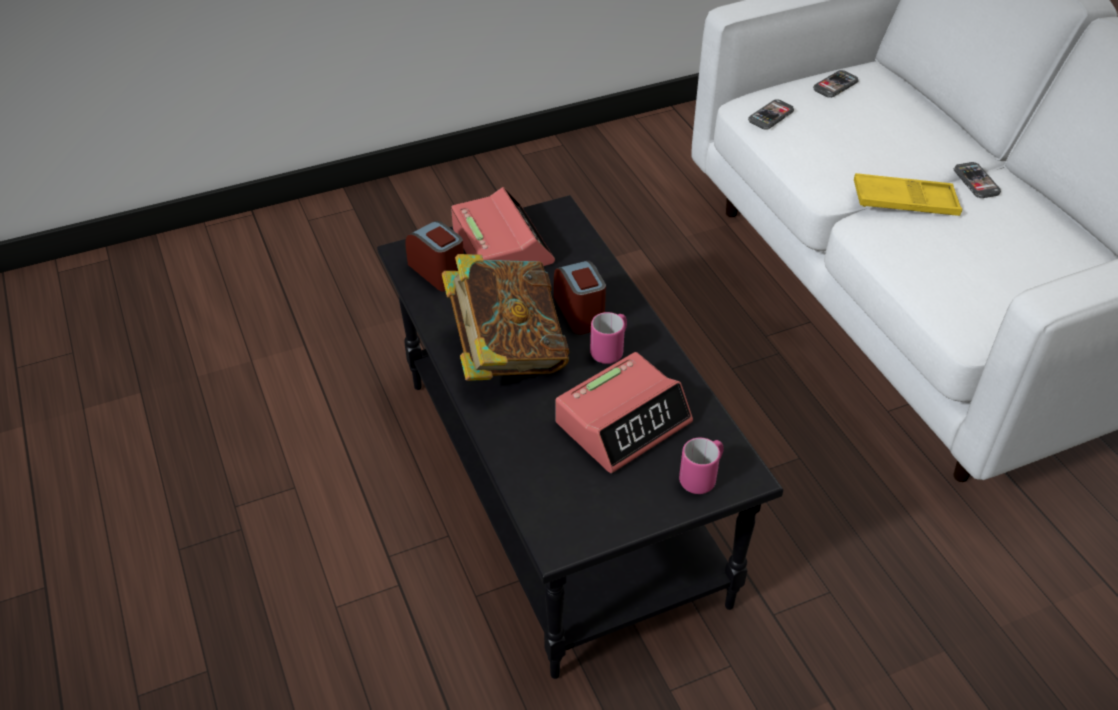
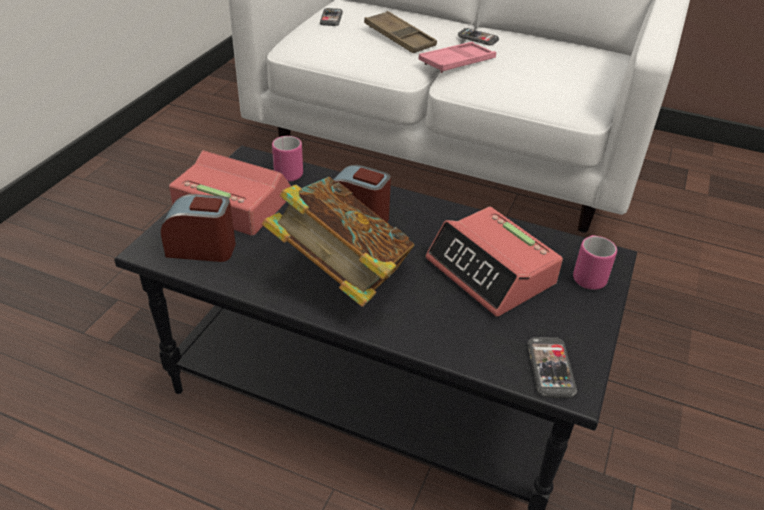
camera: 45 degrees left, 5 degrees down
alarm clock [555,352,693,473] -> alarm clock turned 135 degrees clockwise [426,207,563,317]
pink mug [590,312,627,364] -> pink mug moved to [272,136,303,182]
phone [748,99,794,129] -> phone moved to [527,337,577,398]
yellow tray [854,173,962,216] -> pink tray [418,42,496,73]
none -> brown tray [364,11,437,53]

